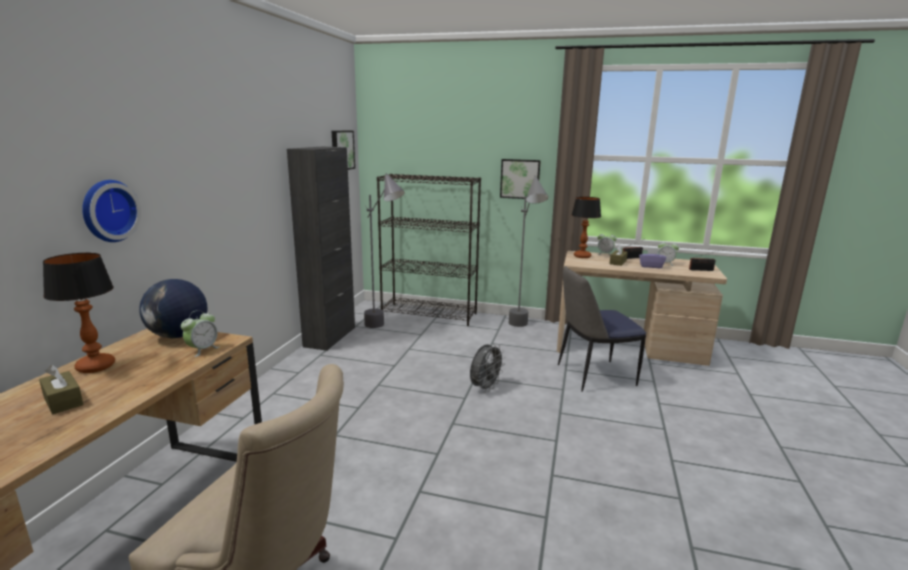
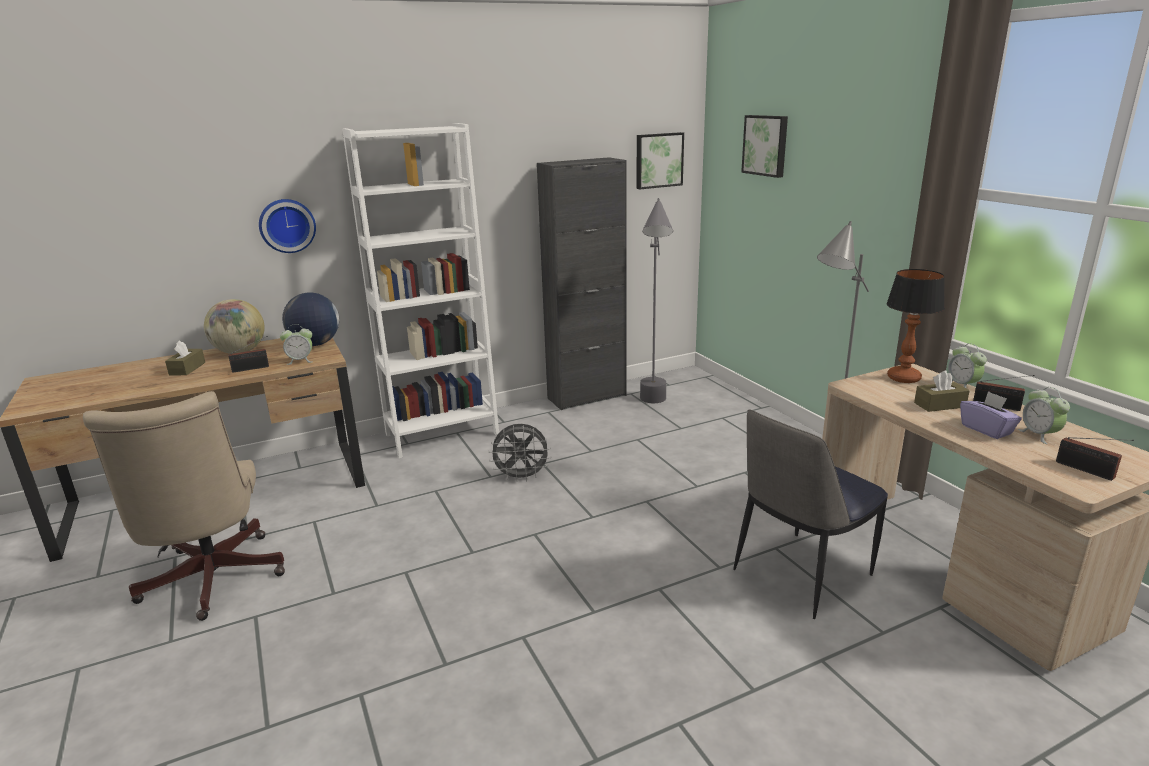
camera: 50 degrees right, 5 degrees up
table lamp [43,253,115,373] -> globe [204,299,265,354]
black bookcase [377,174,481,326] -> none
grey fan [470,344,505,392] -> grey fan moved to [488,424,551,482]
picture [500,159,541,199] -> picture moved to [741,115,788,178]
chair [558,266,646,392] -> chair turned 75 degrees counterclockwise [733,409,888,619]
none -> radio [229,336,269,373]
none -> white bookcase [342,123,499,458]

